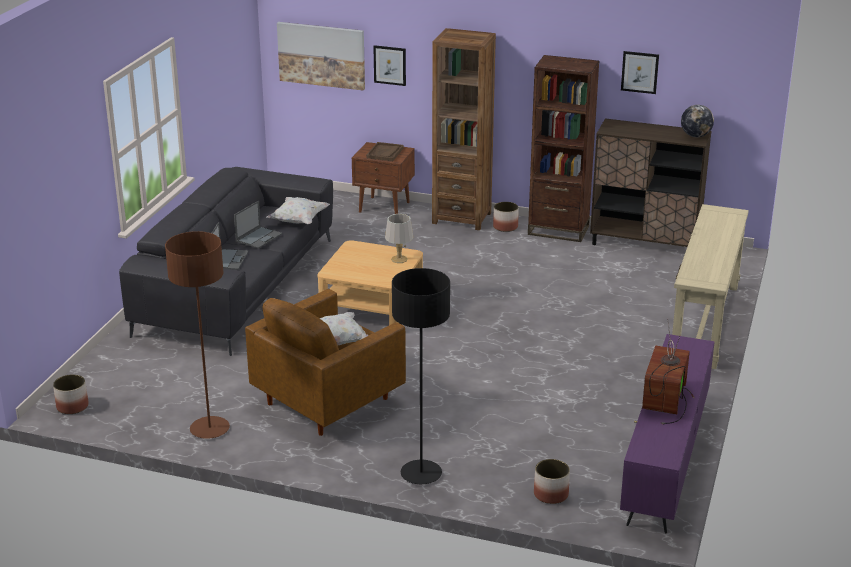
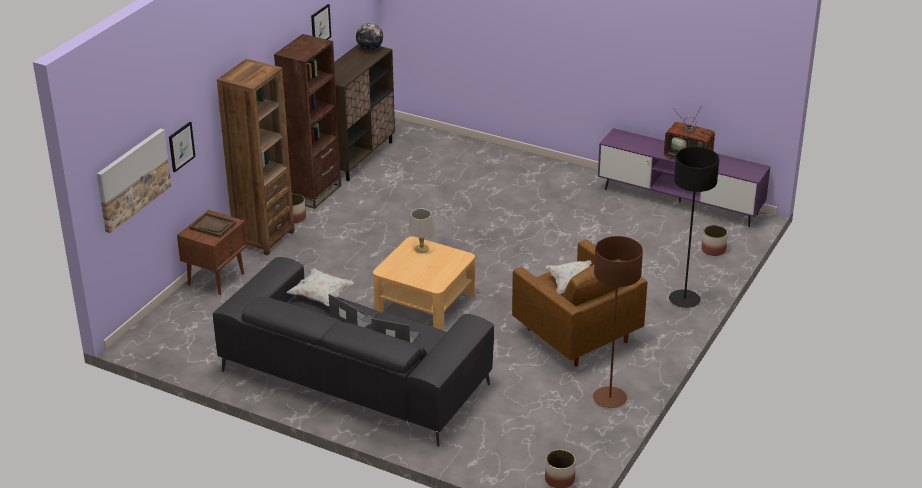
camera: 80 degrees left, 5 degrees up
beige console table [672,204,749,369] -> none

